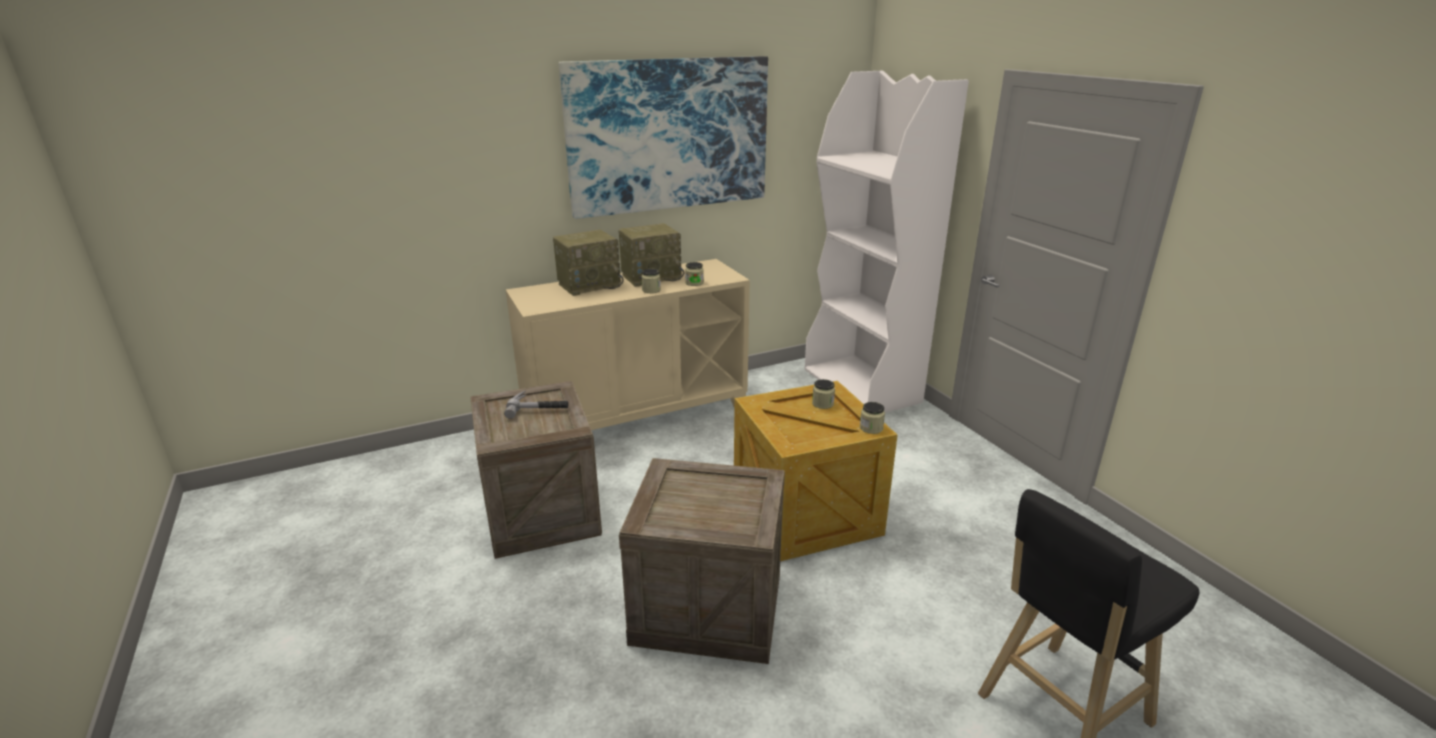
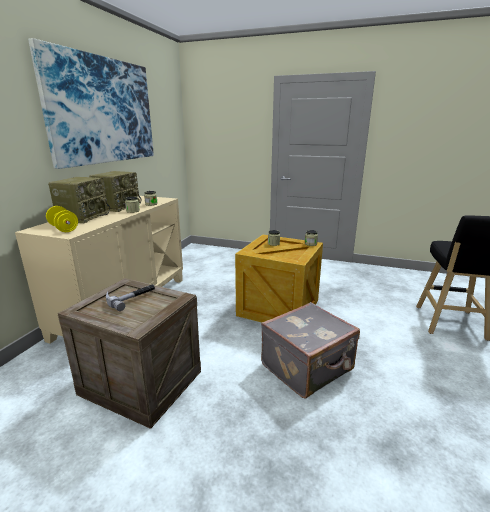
camera: 45 degrees left, 5 degrees down
crate [619,458,785,664] -> grey suitcase [261,302,360,398]
white bookcase [805,71,969,413] -> none
none -> yellow dumbbell [46,206,78,232]

